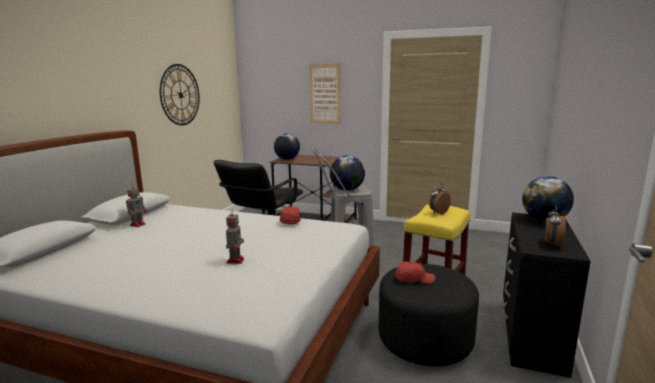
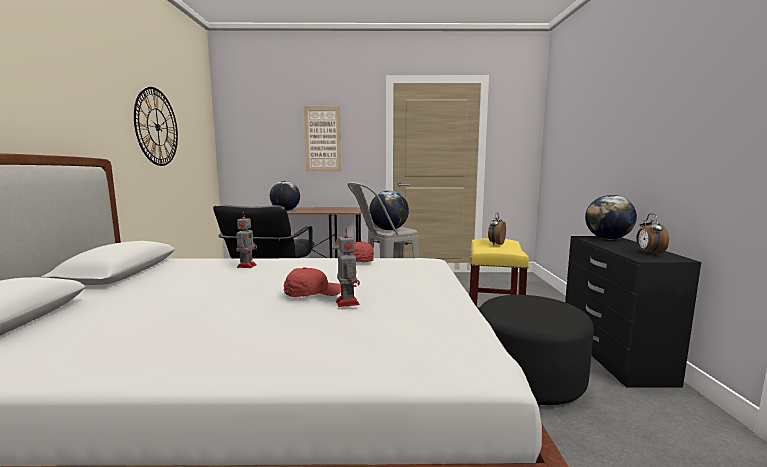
camera: 20 degrees left, 5 degrees down
toy robot [126,184,147,227] -> toy robot moved to [236,214,257,268]
red cap [395,261,435,284] -> red cap moved to [284,267,341,297]

